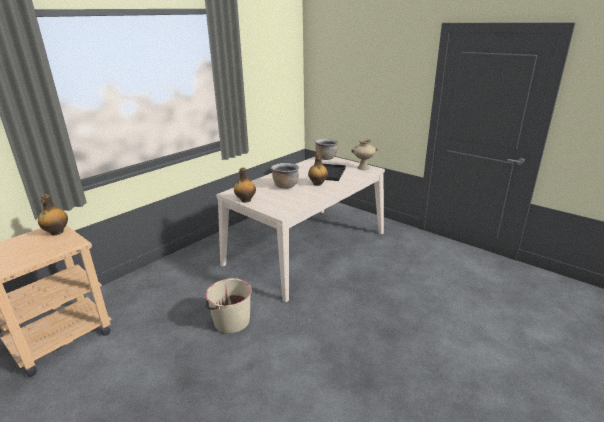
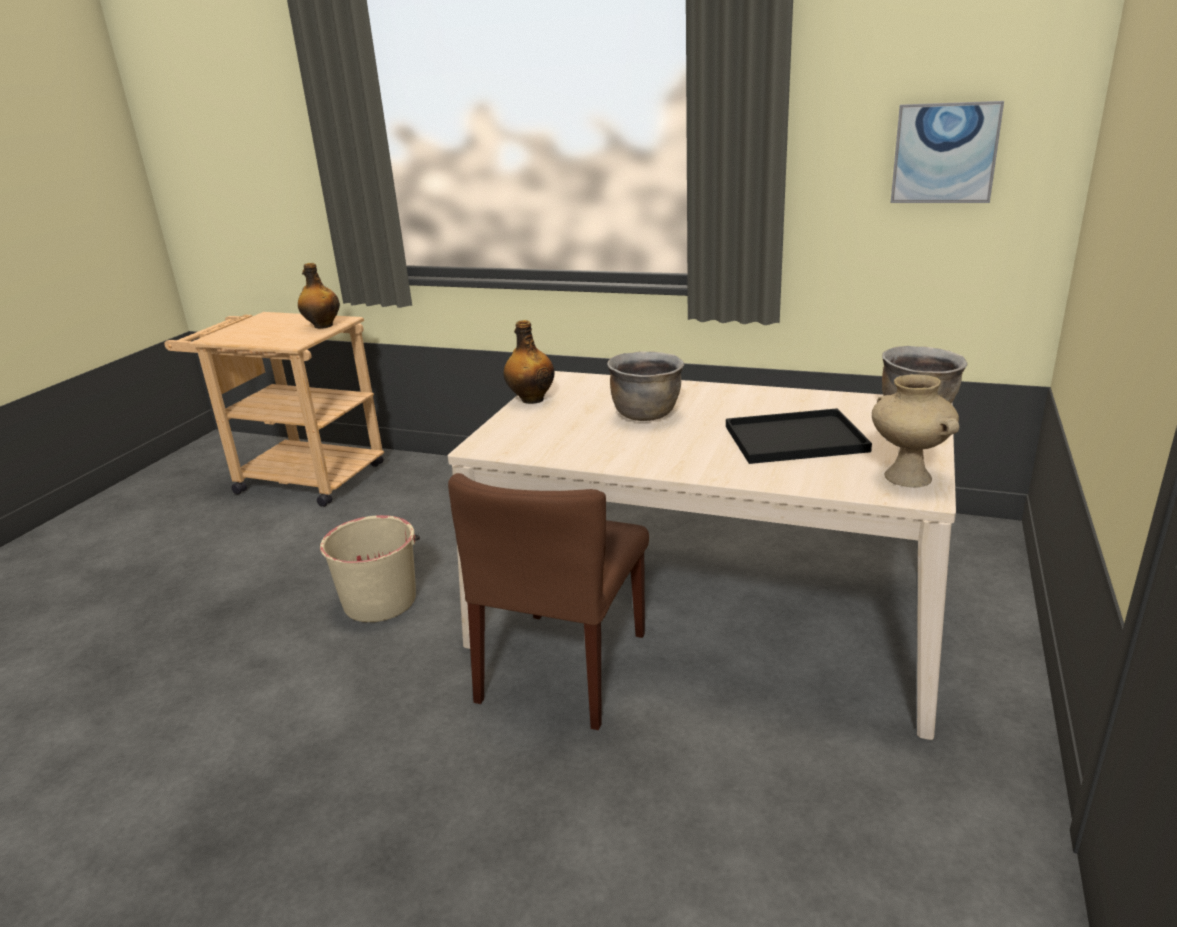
camera: 70 degrees right, 0 degrees up
bottle [308,153,328,186] -> none
none -> brown chair [448,473,649,730]
none -> picture [890,101,1004,203]

